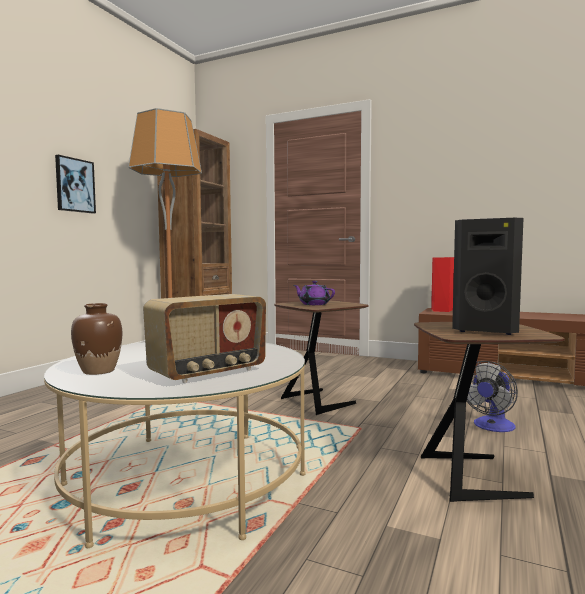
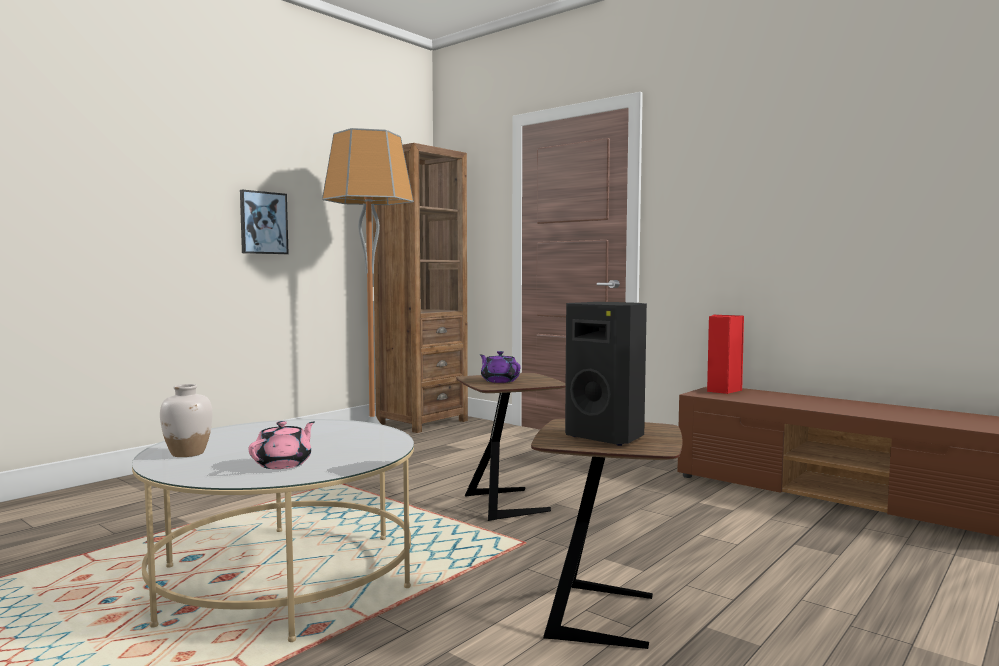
camera: 15 degrees right, 0 degrees up
brown vase [71,303,122,375] -> white vase [160,384,213,457]
radio [143,294,266,383] -> pink teapot [249,421,315,469]
fan [467,361,518,432] -> none

